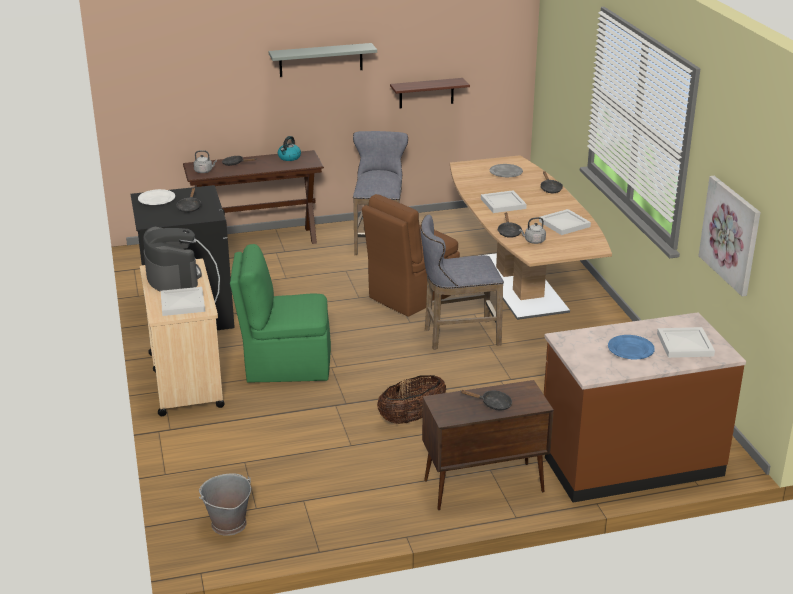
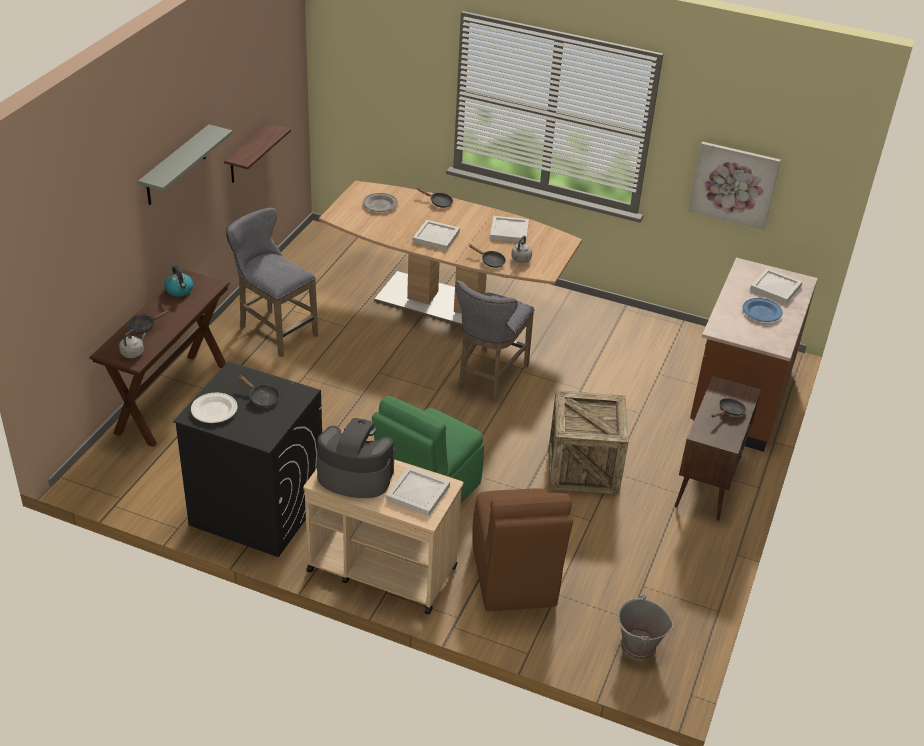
camera: 55 degrees left, 10 degrees up
brown chair [362,194,460,317] -> brown chair moved to [472,488,573,611]
basket [377,375,446,424] -> crate [549,390,628,494]

